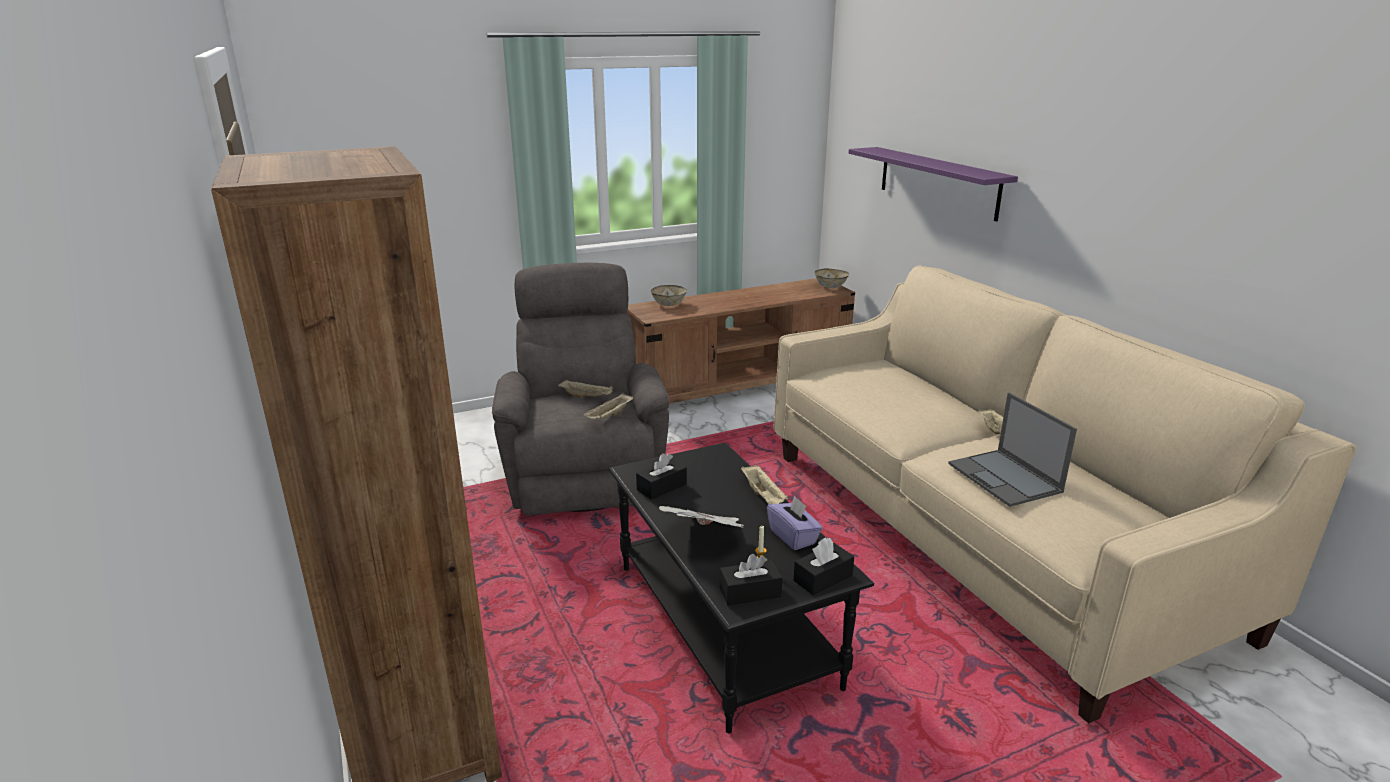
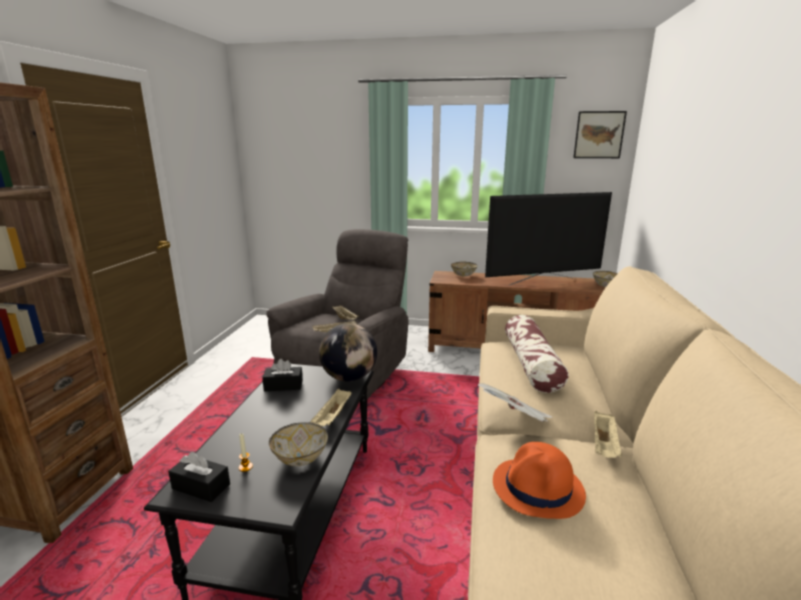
camera: 35 degrees right, 5 degrees down
newspaper [659,506,744,528] -> newspaper moved to [478,383,552,422]
purple tissue box [767,495,823,550] -> bowl [269,422,328,466]
black tissue box [794,537,854,595] -> none
purple shelf [849,147,1018,222] -> none
laptop [948,393,1077,507] -> orange hat [493,442,586,519]
none -> globe [319,323,377,382]
none -> television [485,192,612,286]
none -> pillow [505,315,568,393]
none -> picture [573,111,627,158]

